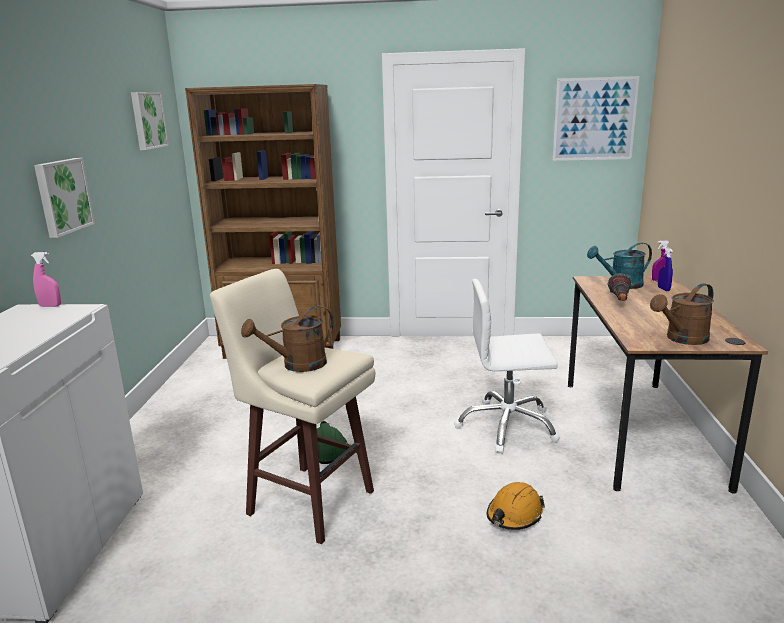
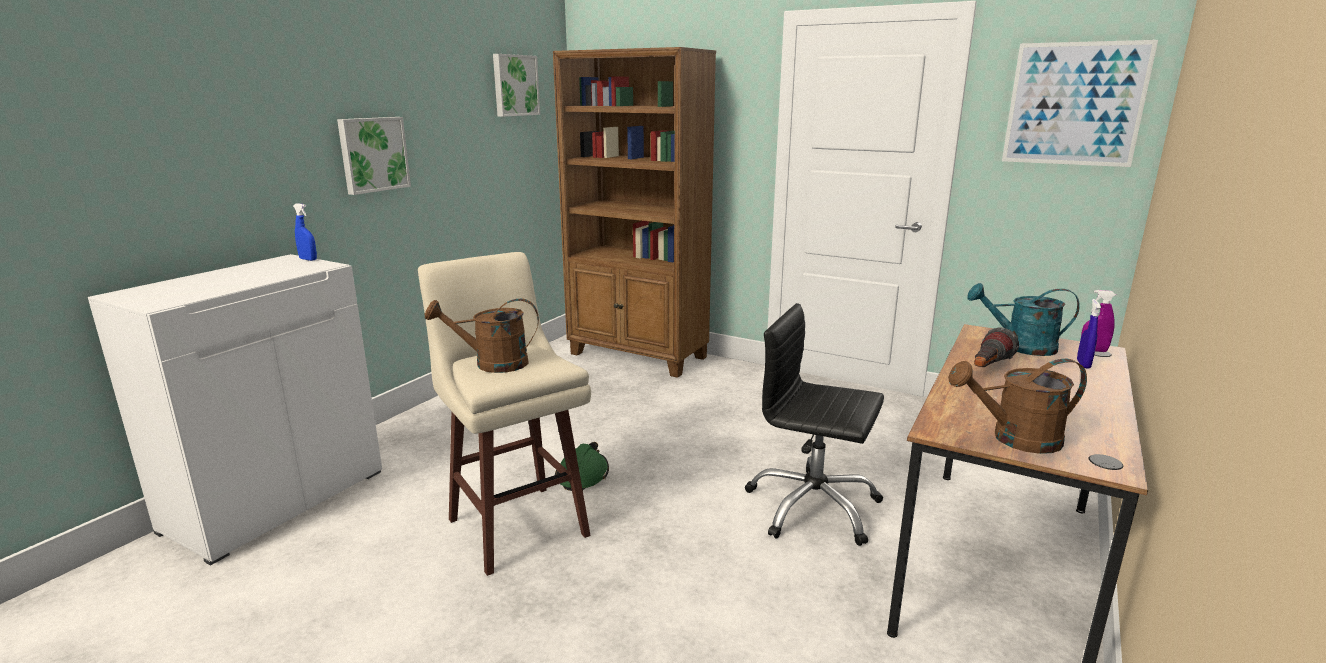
camera: 25 degrees right, 0 degrees up
pink spray bottle [31,252,61,307] -> blue spray bottle [293,203,317,261]
white office chair [454,279,560,454] -> black office chair [745,303,884,546]
orange hard hat [487,482,545,530] -> none

